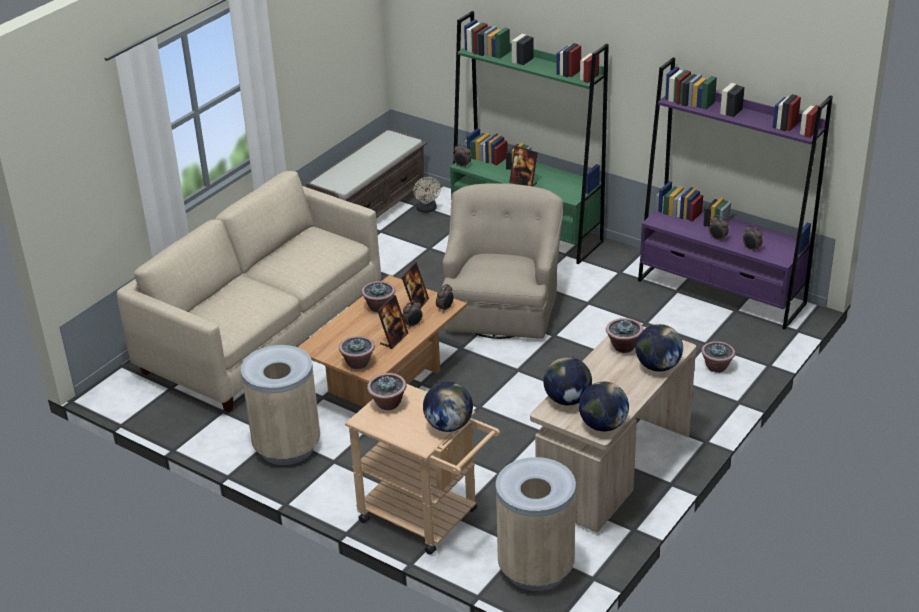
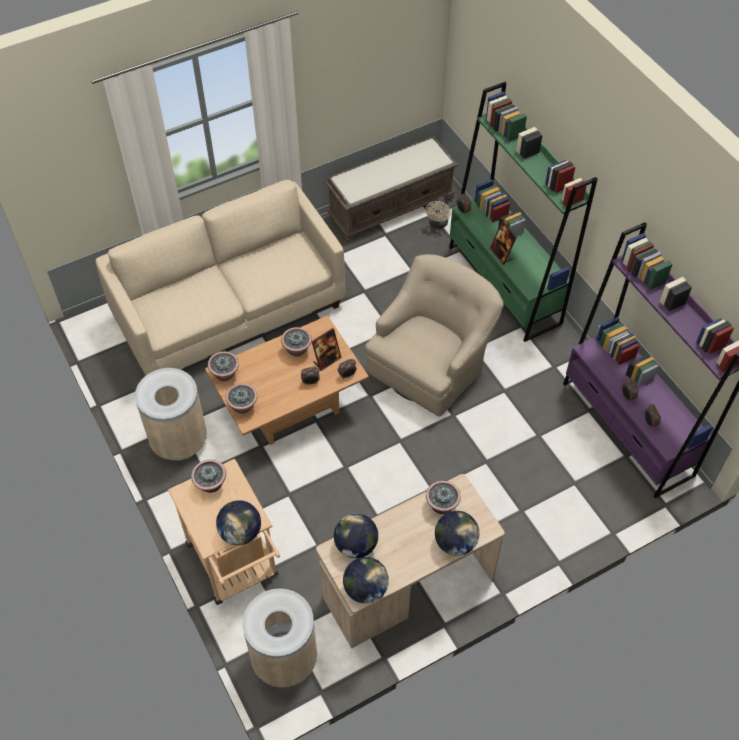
camera: 25 degrees right, 20 degrees up
picture frame [377,295,408,349] -> none
potted plant [701,341,735,373] -> potted plant moved to [208,351,239,381]

